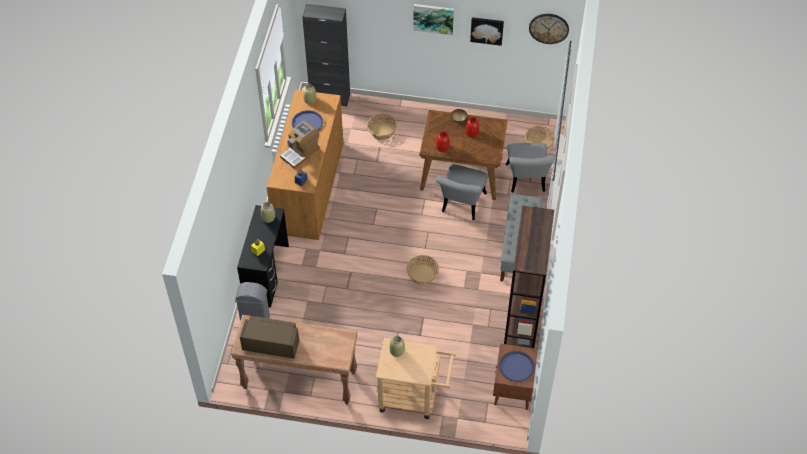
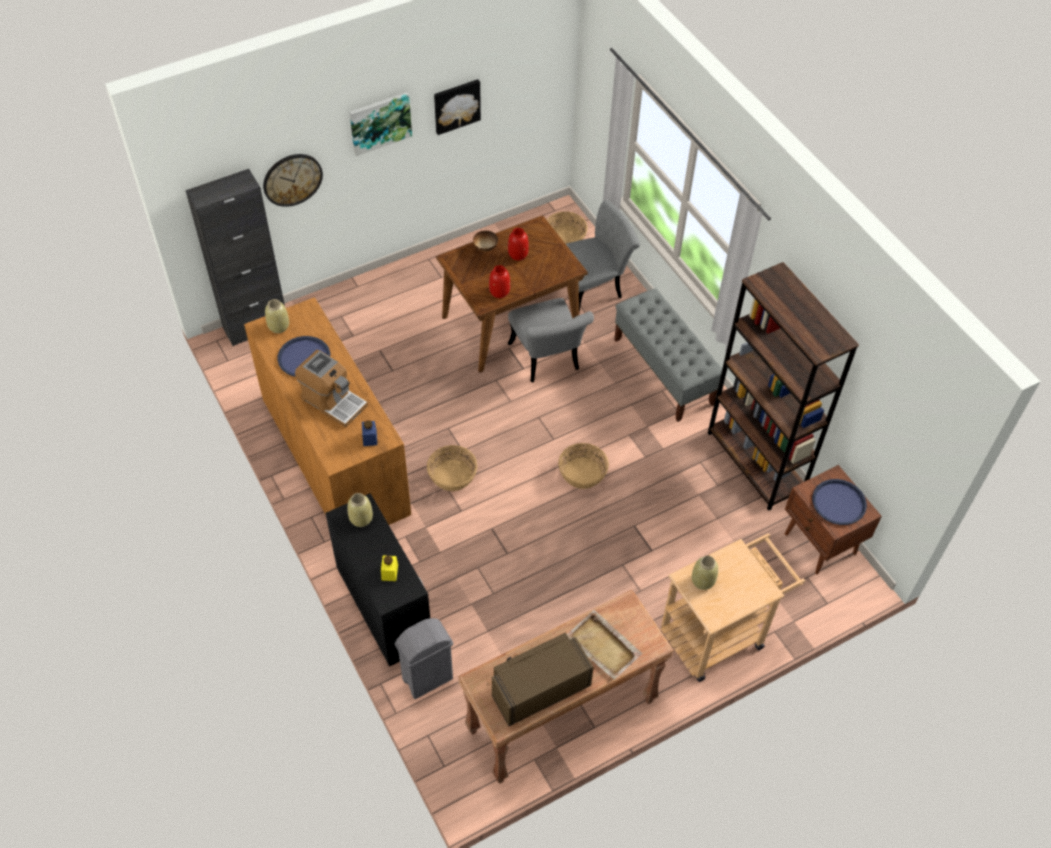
camera: 40 degrees left, 0 degrees up
coffee machine [280,121,320,169] -> coffee machine turned 60 degrees counterclockwise [295,350,368,428]
basket [367,114,397,140] -> basket moved to [427,445,477,491]
grey chair [506,143,555,192] -> grey chair turned 75 degrees counterclockwise [566,200,640,313]
wall clock [529,14,569,44] -> wall clock moved to [263,154,323,207]
none -> beige tray [567,610,642,680]

